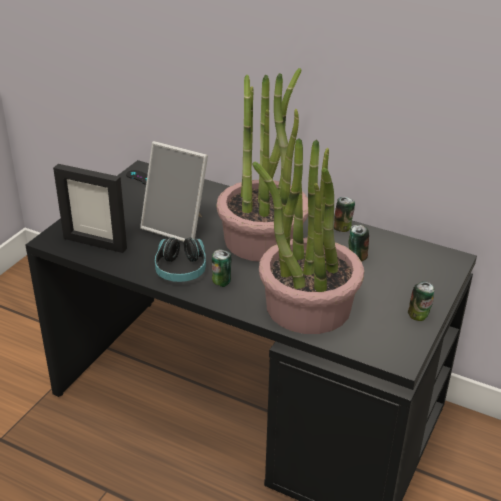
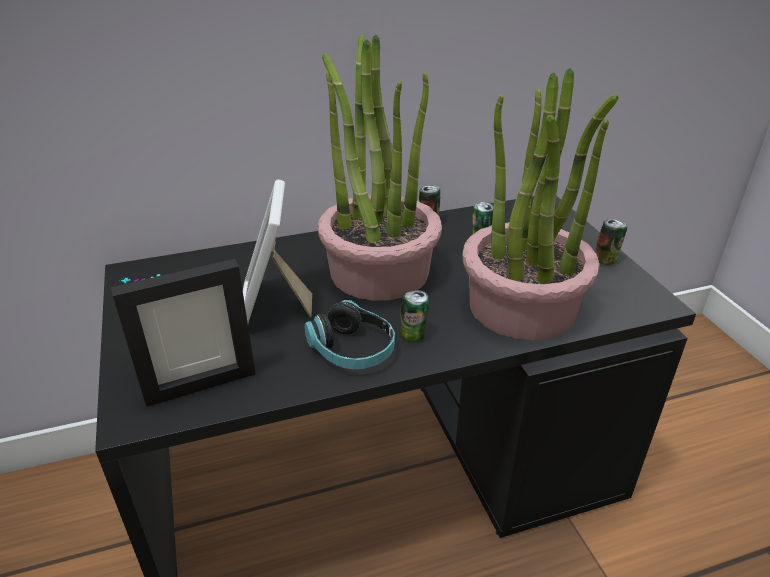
camera: 45 degrees left, 0 degrees up
picture frame [140,141,208,242] -> picture frame turned 105 degrees clockwise [243,180,312,323]

